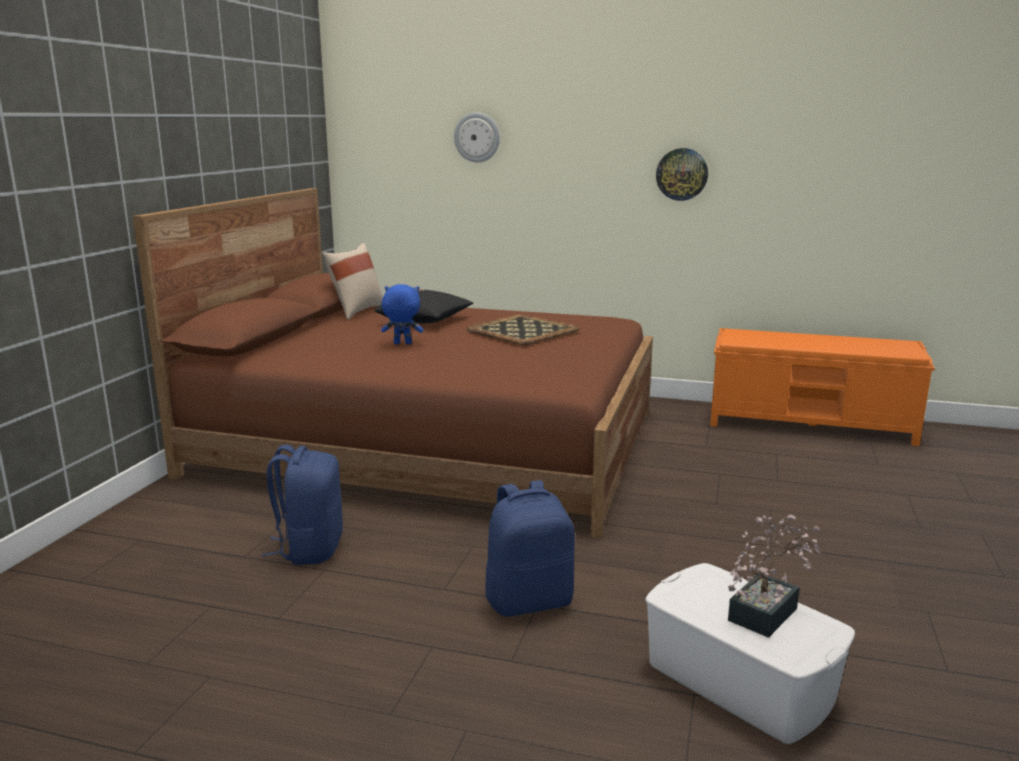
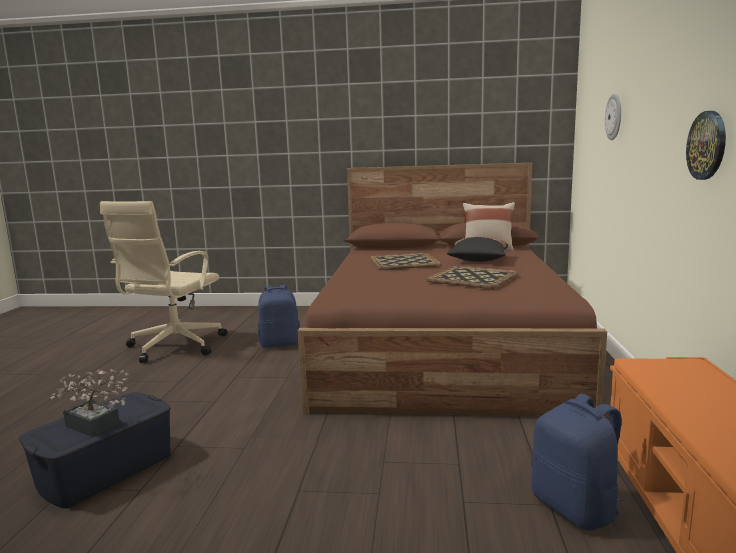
camera: 80 degrees right, 5 degrees down
blue plush toy [381,284,423,344] -> tray [370,253,442,270]
blue backpack [485,480,575,617] -> blue backpack moved to [531,394,623,530]
white storage box [645,563,855,744] -> blue storage box [19,392,171,508]
none -> beige office chair [100,201,227,363]

